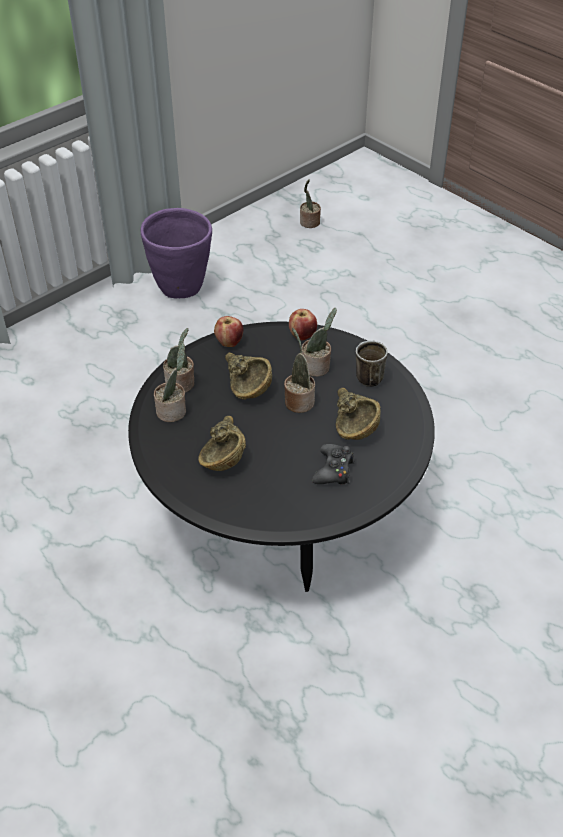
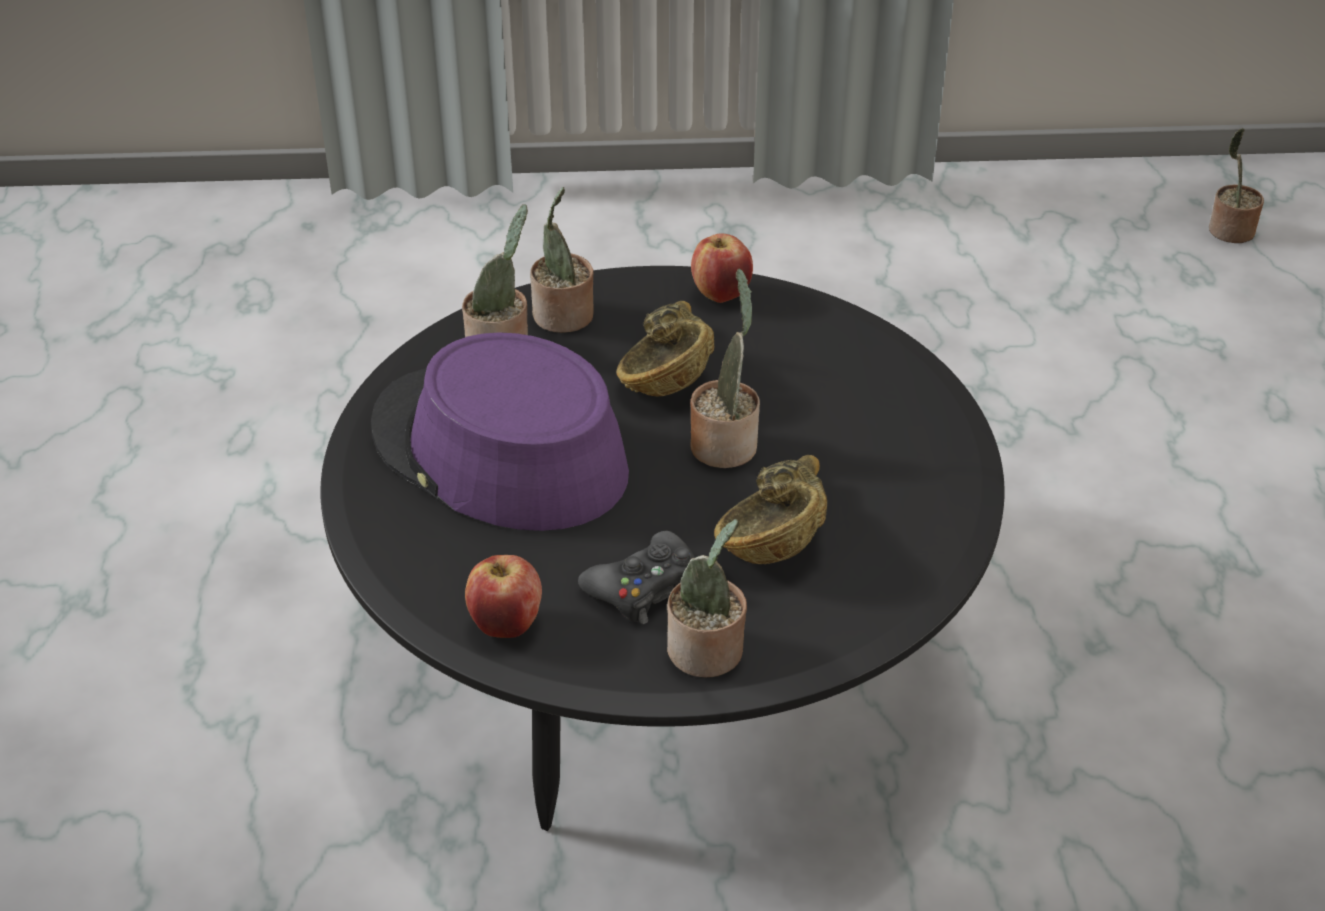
camera: 40 degrees right, 5 degrees down
purple planter [141,208,212,299] -> none
brown bowl [198,416,246,471] -> purple hat [371,332,629,531]
apple [289,309,317,341] -> apple moved to [465,555,542,638]
potted plant [302,308,337,377] -> potted plant moved to [667,519,747,678]
mug [356,340,388,387] -> none

